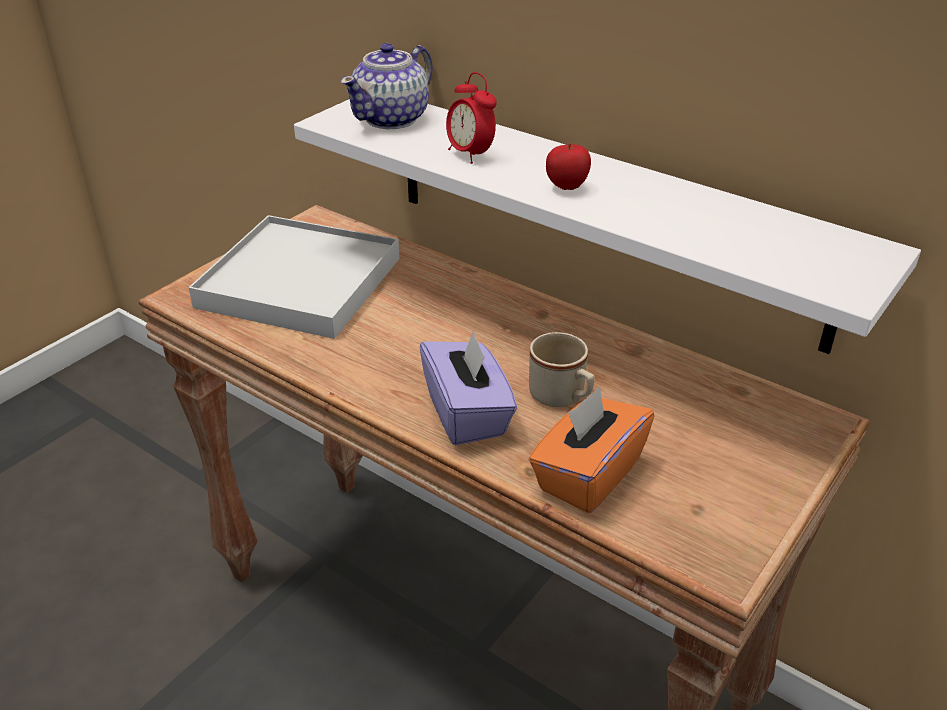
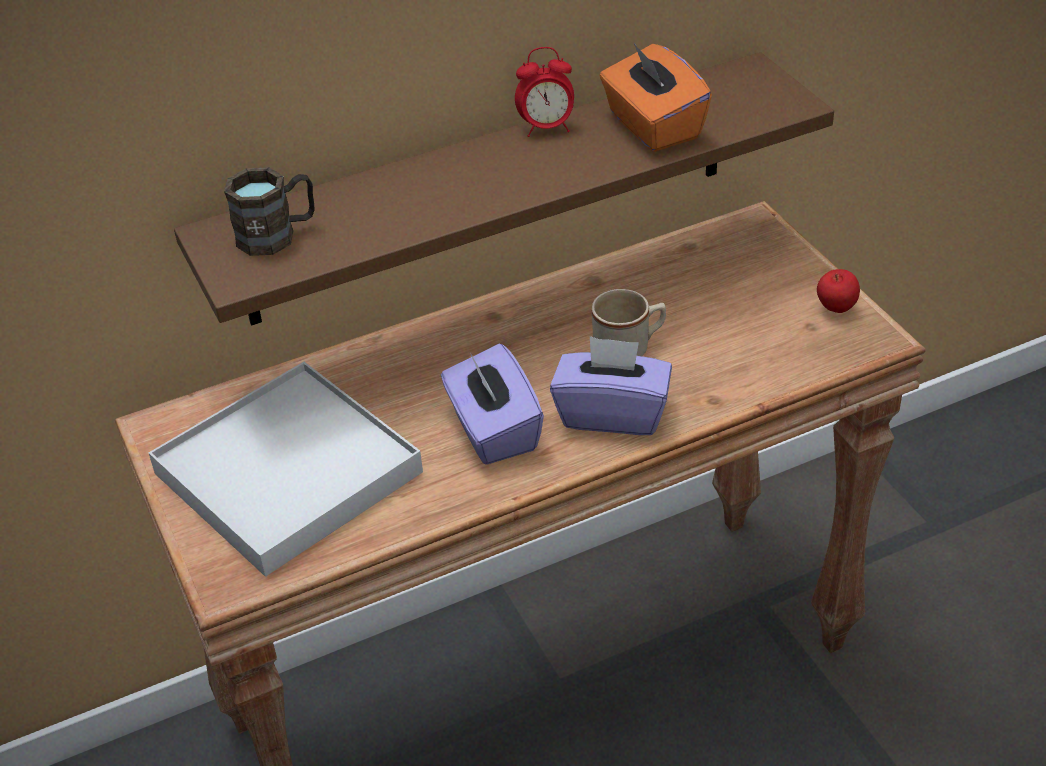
camera: 60 degrees left, 5 degrees up
white shelf [294,99,921,354] -> brown shelf [174,52,834,326]
teapot [341,43,433,129] -> brown mug [224,167,315,256]
alarm clock [446,72,497,164] -> alarm clock moved to [515,47,574,137]
orange tissue box [529,386,654,513] -> orange tissue box moved to [600,43,712,152]
apple [546,143,591,190] -> apple moved to [817,269,860,313]
none -> purple tissue box [441,344,544,465]

